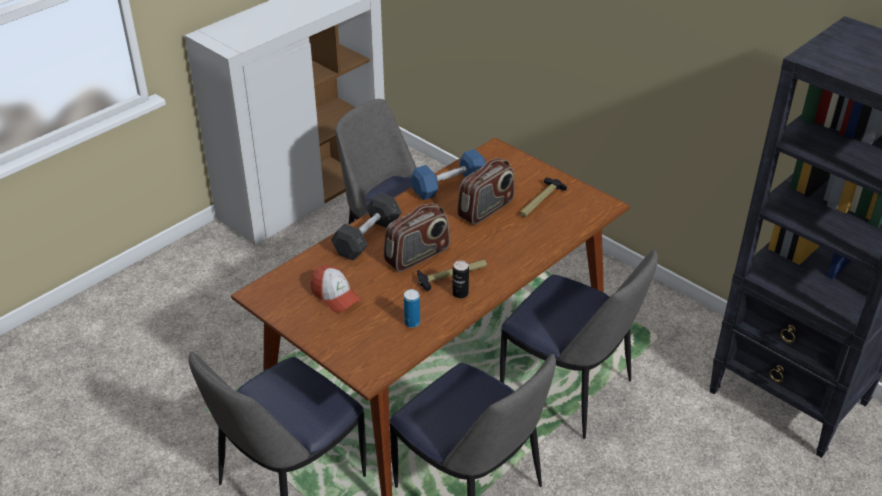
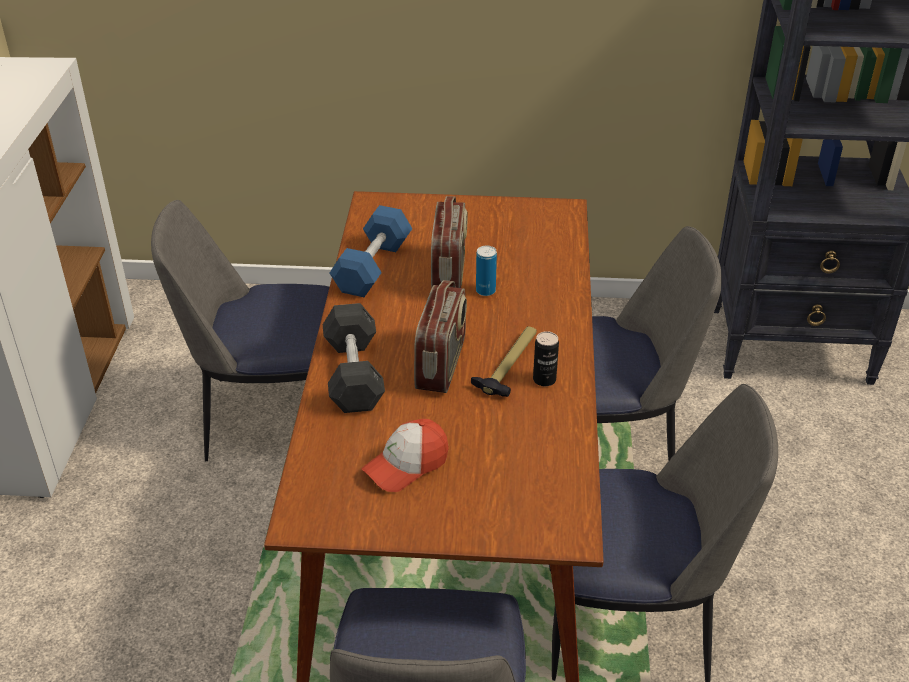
camera: 40 degrees left, 0 degrees up
cap [310,265,362,313] -> cap turned 135 degrees clockwise [361,419,449,492]
can [404,289,420,328] -> can moved to [476,245,497,296]
hammer [520,178,567,217] -> none

